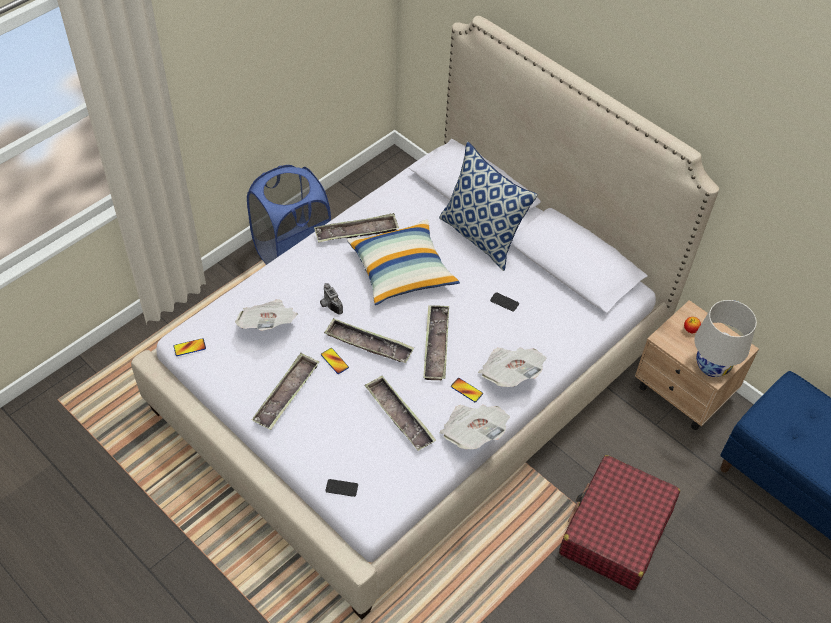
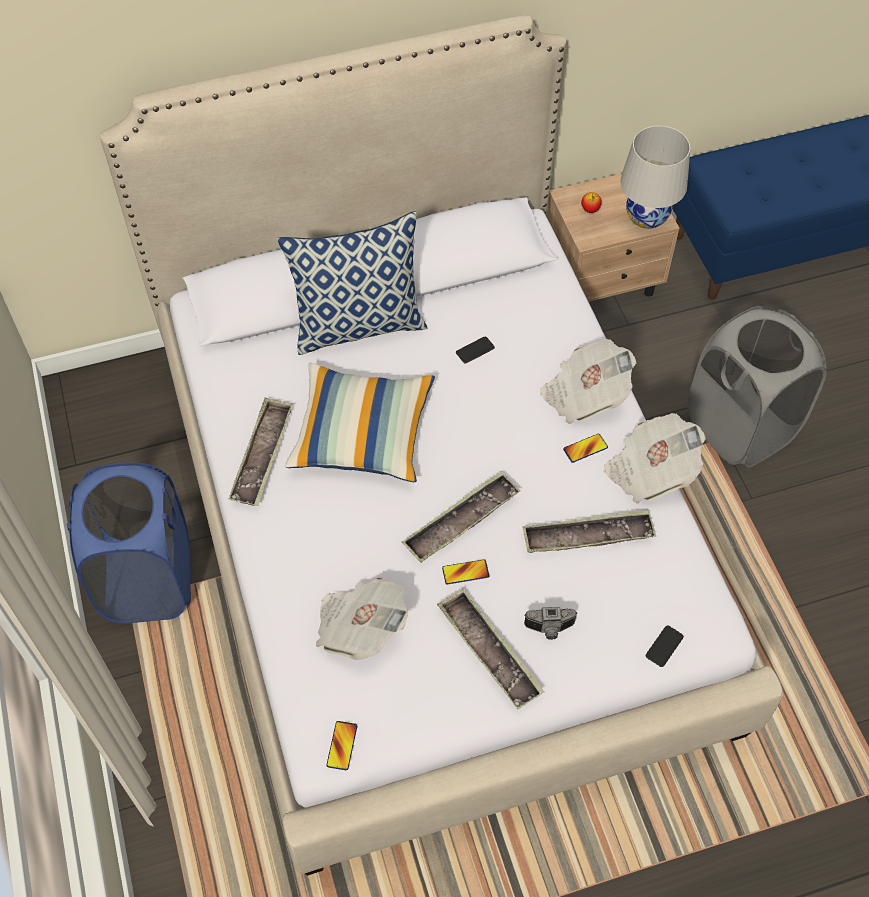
camera: 60 degrees left, 5 degrees up
camera [320,283,343,315] -> camera moved to [524,607,578,640]
tray [423,305,449,380] -> none
red suitcase [559,455,680,590] -> grey laundry basket [688,306,826,468]

